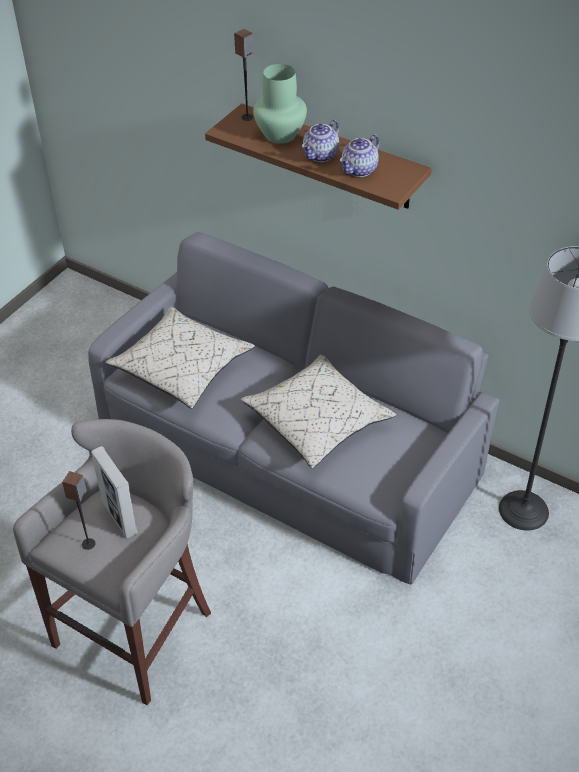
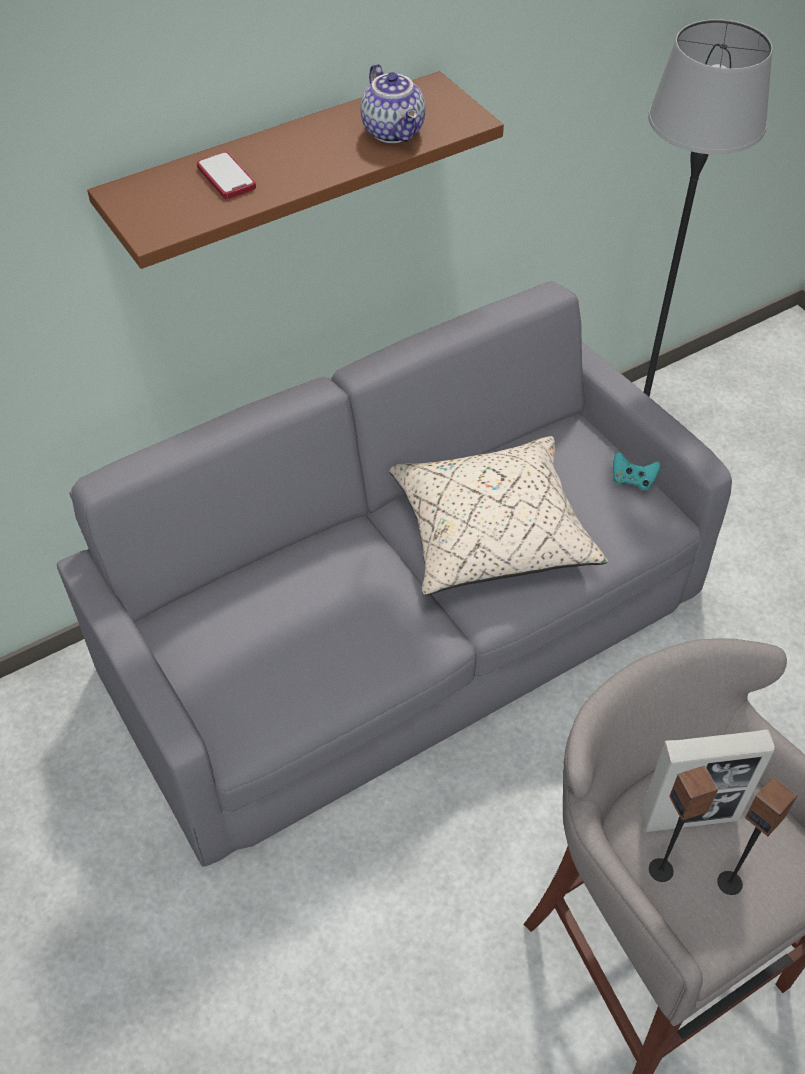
camera: 65 degrees left, 5 degrees up
beige pillow [106,307,255,409] -> none
speaker [234,29,254,121] -> speaker moved to [649,766,718,882]
green vase [253,64,307,144] -> phone [197,152,256,199]
teapot [302,119,340,162] -> none
none -> turquoise game controller [613,451,660,490]

